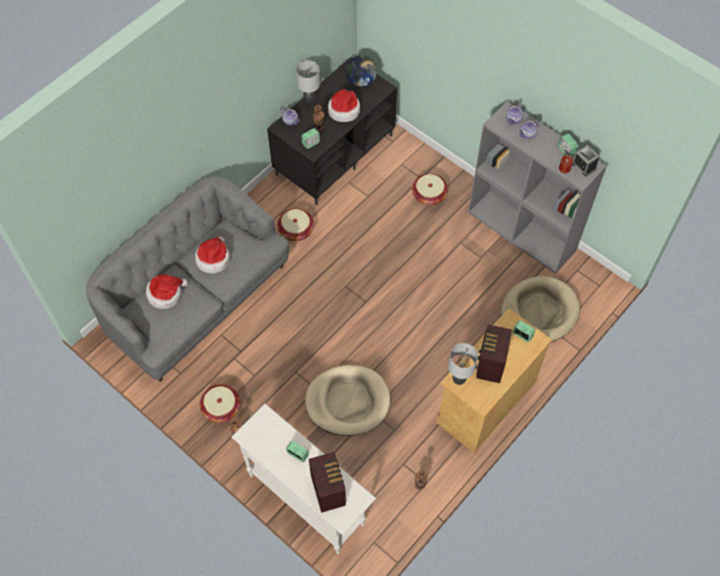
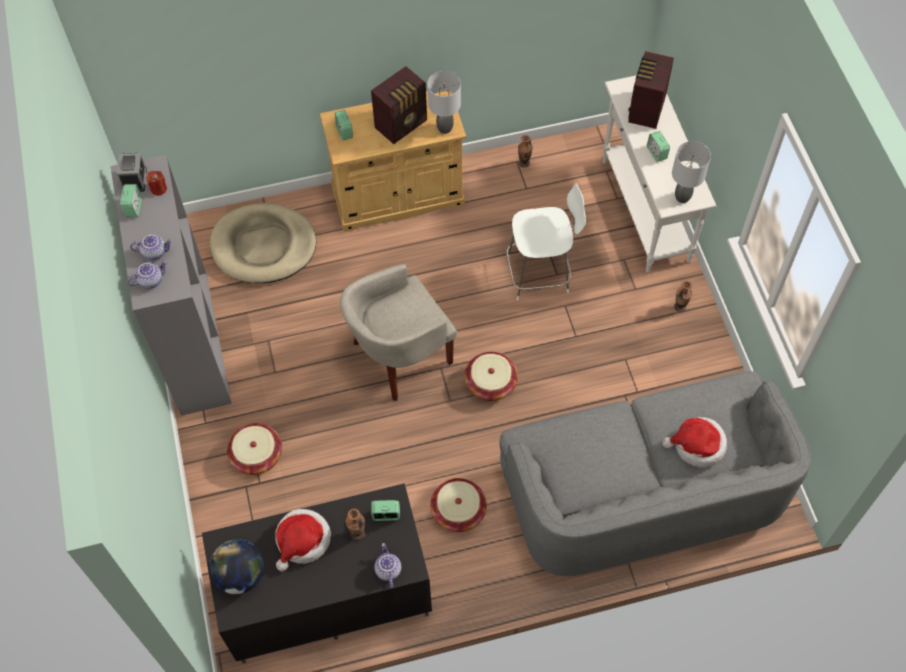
camera: 145 degrees left, 0 degrees up
hat [195,237,230,273] -> none
basket [200,384,241,423] -> basket moved to [465,352,518,401]
grey table lamp [296,61,320,105] -> grey table lamp moved to [672,141,711,203]
beige dog bed [305,365,391,436] -> white stool [506,183,586,301]
none -> beige armchair [340,264,457,401]

